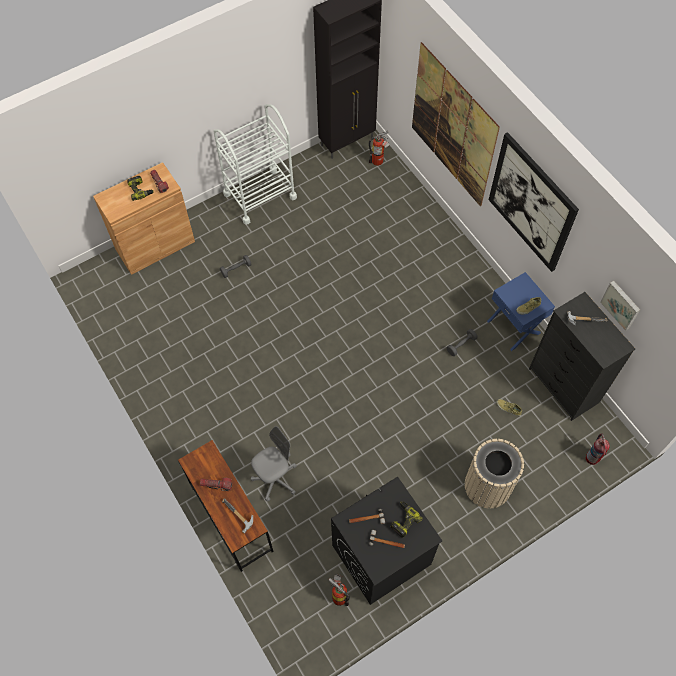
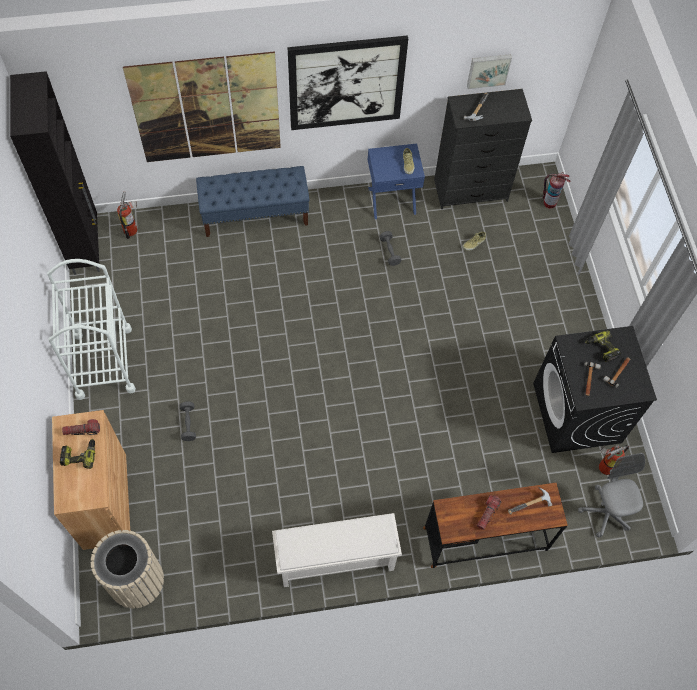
camera: 70 degrees left, 0 degrees up
grey office chair [251,426,297,502] -> grey office chair moved to [578,453,645,538]
beige trash can [465,439,524,508] -> beige trash can moved to [91,530,164,608]
none -> blue bench [196,166,310,237]
none -> white shoe rack [272,513,402,587]

